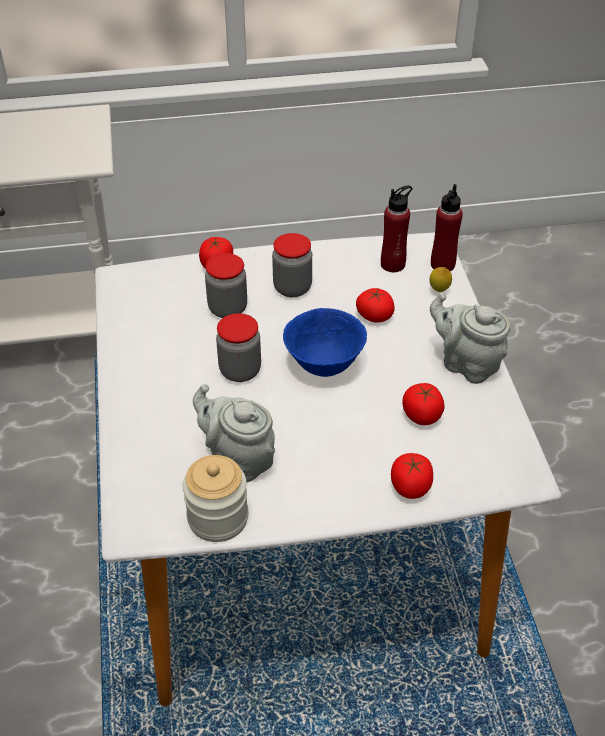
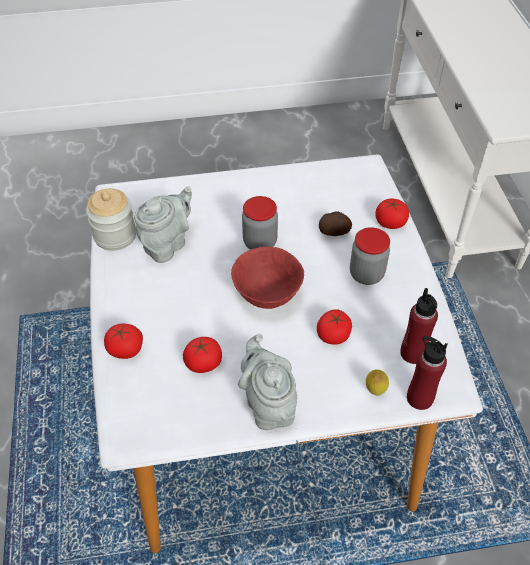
camera: 90 degrees right, 5 degrees up
jar [205,253,247,318] -> potato [319,211,352,236]
blue bowl [283,308,367,377] -> red bowl [231,247,304,309]
grey teapot [430,293,510,384] -> grey teapot turned 60 degrees counterclockwise [238,334,297,430]

